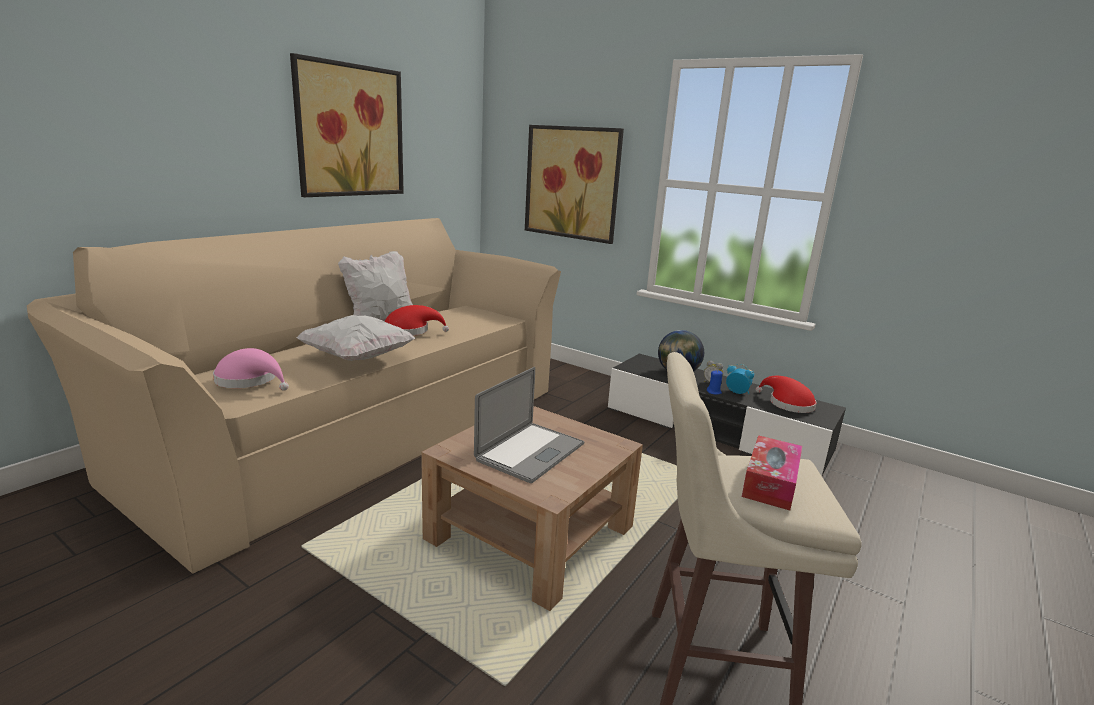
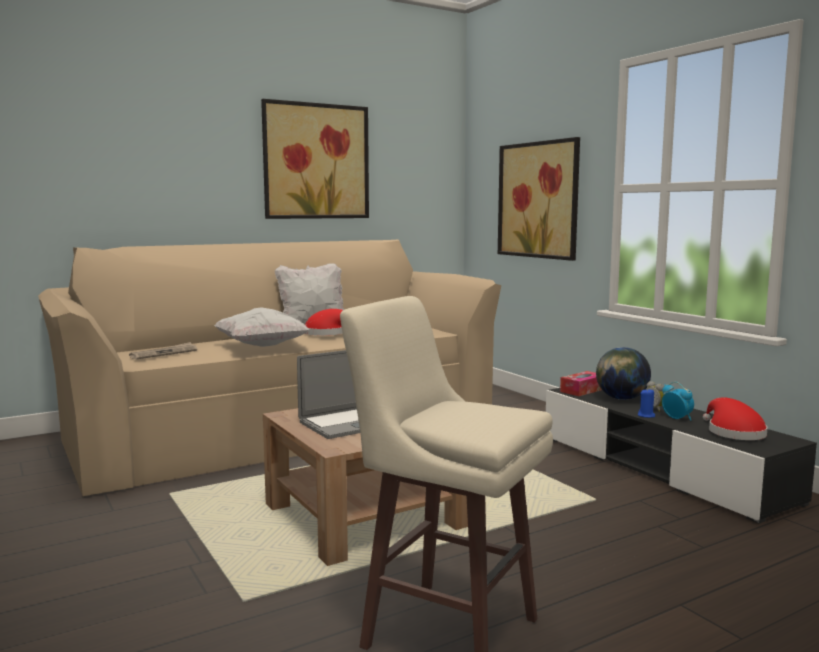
camera: 25 degrees right, 10 degrees down
pink hat [213,348,289,390] -> newspaper [129,342,197,359]
tissue box [742,435,802,510] -> tissue box moved to [560,371,602,396]

